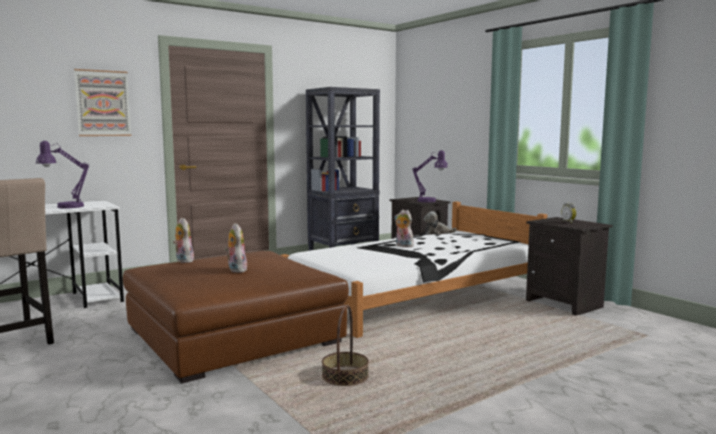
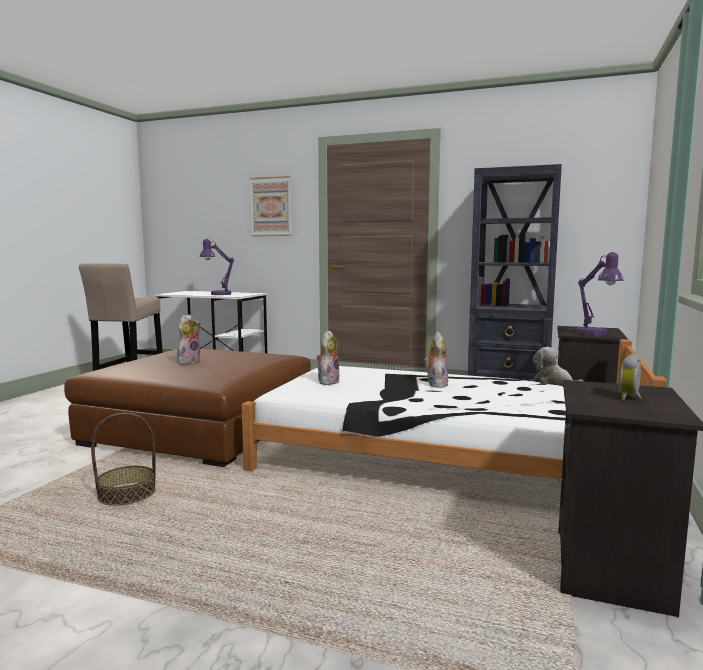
camera: 55 degrees right, 0 degrees up
plush toy [173,218,194,263] -> plush toy moved to [316,330,339,385]

